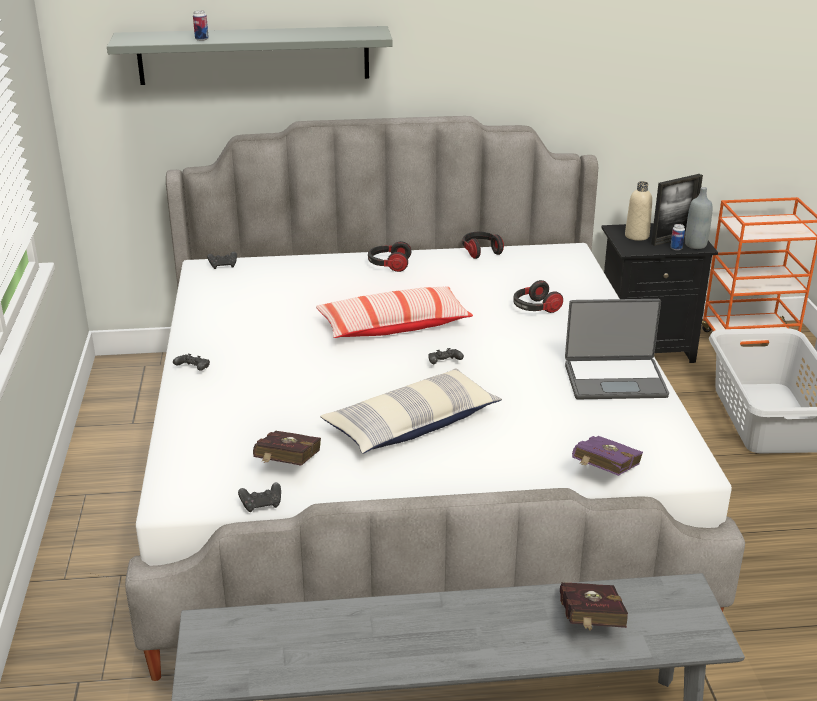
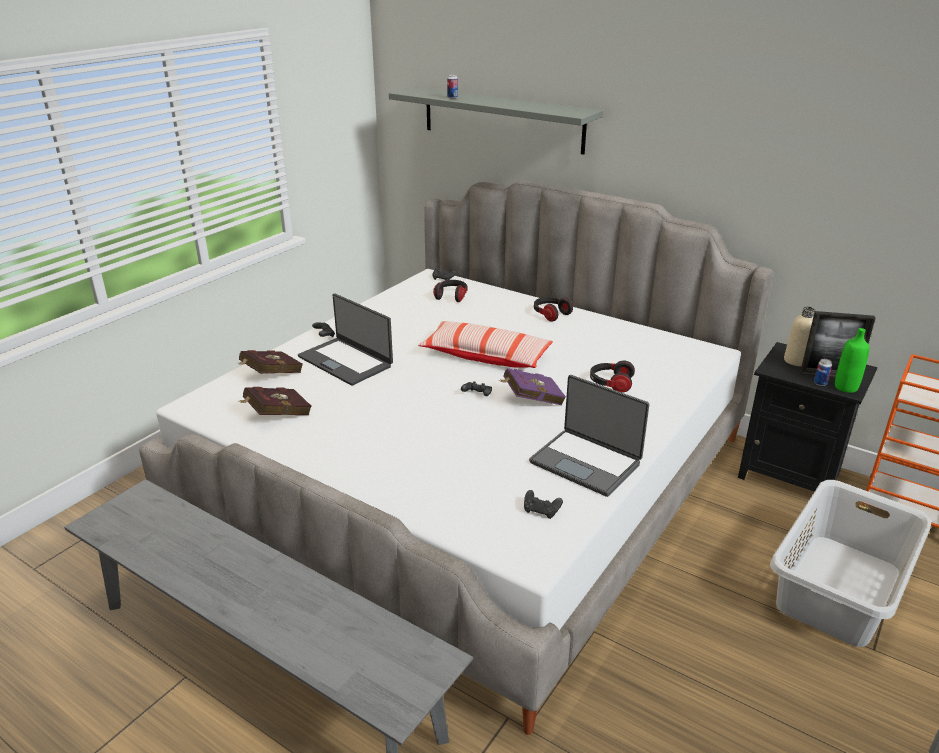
camera: 40 degrees right, 0 degrees up
black game controller [238,482,281,512] -> black game controller moved to [524,490,563,519]
pillow [320,368,502,454] -> none
headphones [462,232,504,259] -> headphones moved to [433,280,467,302]
red book [560,582,628,630] -> red book moved to [239,350,303,373]
purple book [572,436,643,476] -> purple book moved to [498,368,566,405]
grey bottle [685,187,712,249] -> green bottle [835,328,869,393]
none -> laptop [298,294,393,386]

